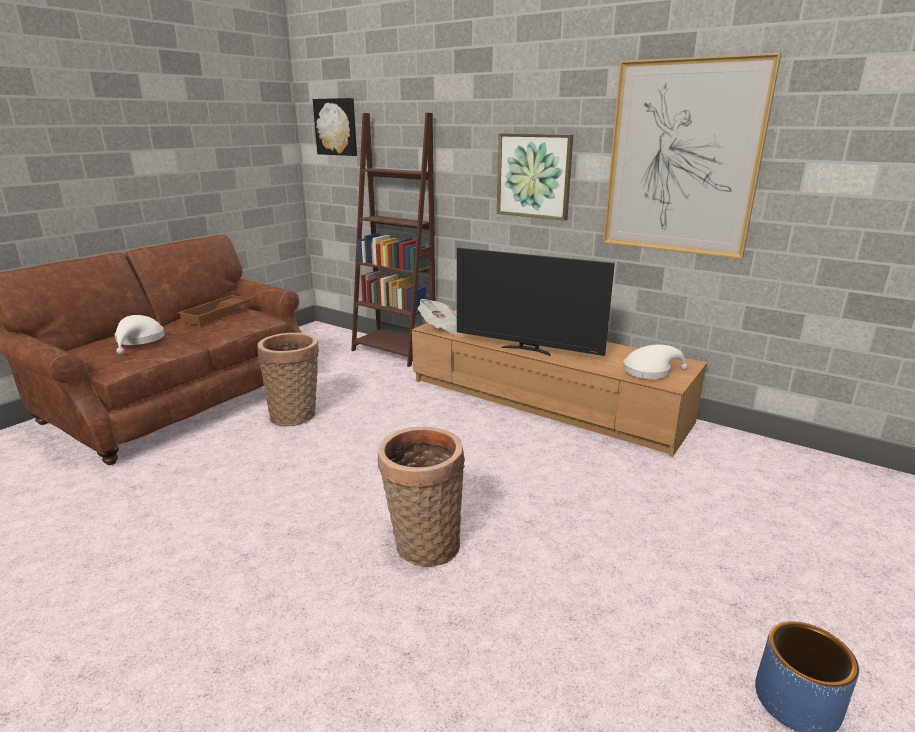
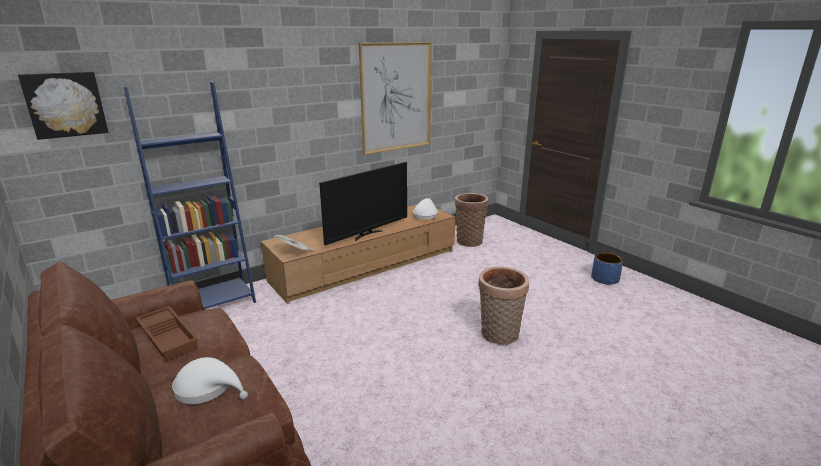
camera: 70 degrees left, 0 degrees up
basket [257,333,320,426] -> basket moved to [455,193,488,247]
brown bookcase [351,113,435,367] -> blue bookcase [124,82,256,309]
picture [497,133,573,221] -> none

